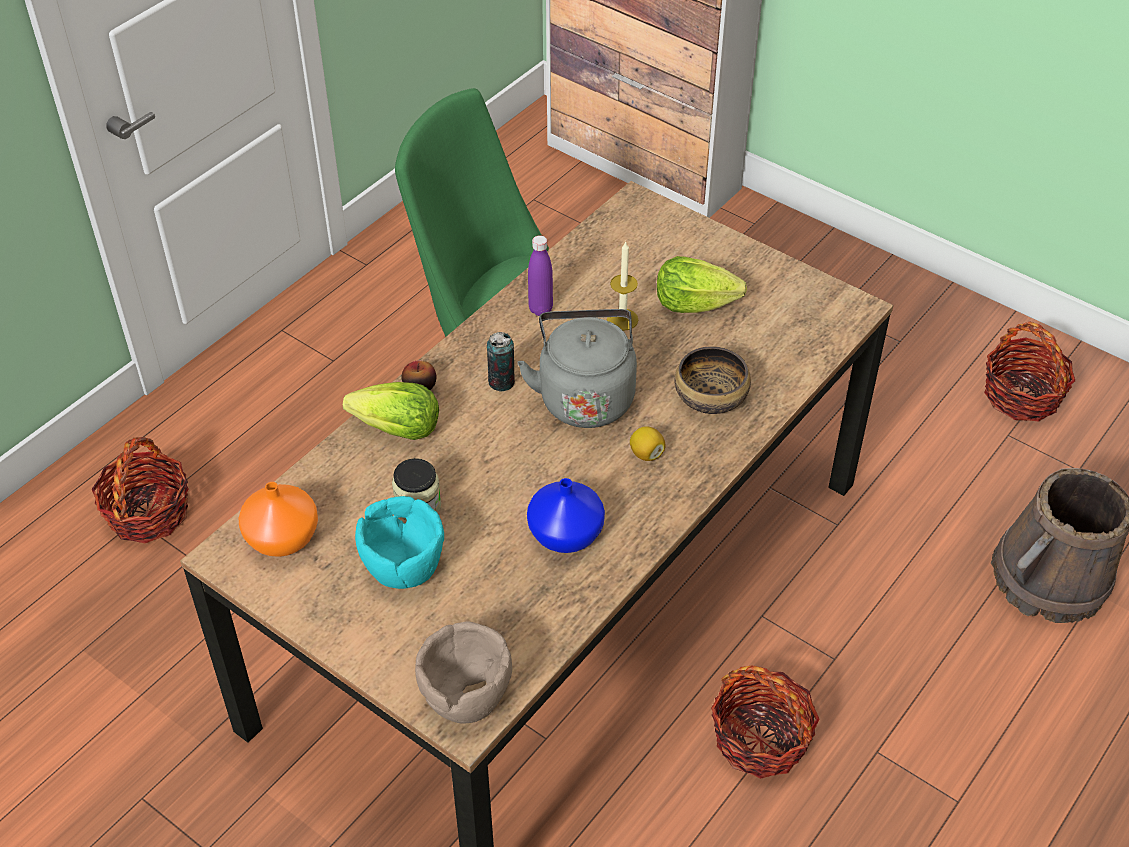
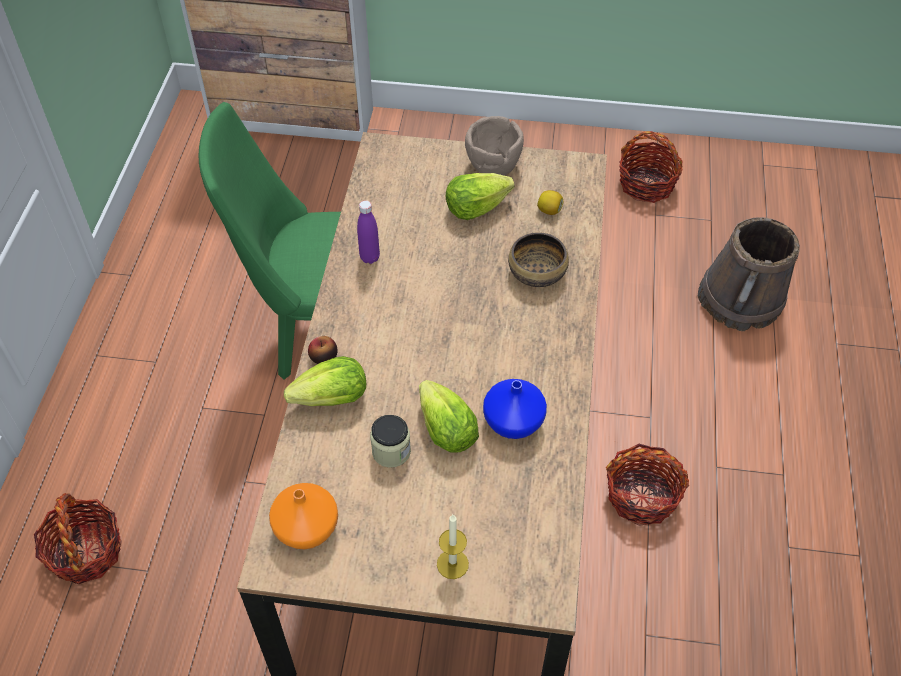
camera: 30 degrees left, 5 degrees up
turquoise bowl [355,496,444,589] -> none
brown bowl [415,622,512,723] -> brown bowl moved to [465,116,524,175]
can [487,332,515,392] -> none
grey kettle [517,309,637,428] -> none
candle [607,241,638,331] -> candle moved to [437,515,469,579]
lemon [630,426,665,461] -> lemon moved to [537,190,563,215]
none -> lettuce [419,380,479,453]

